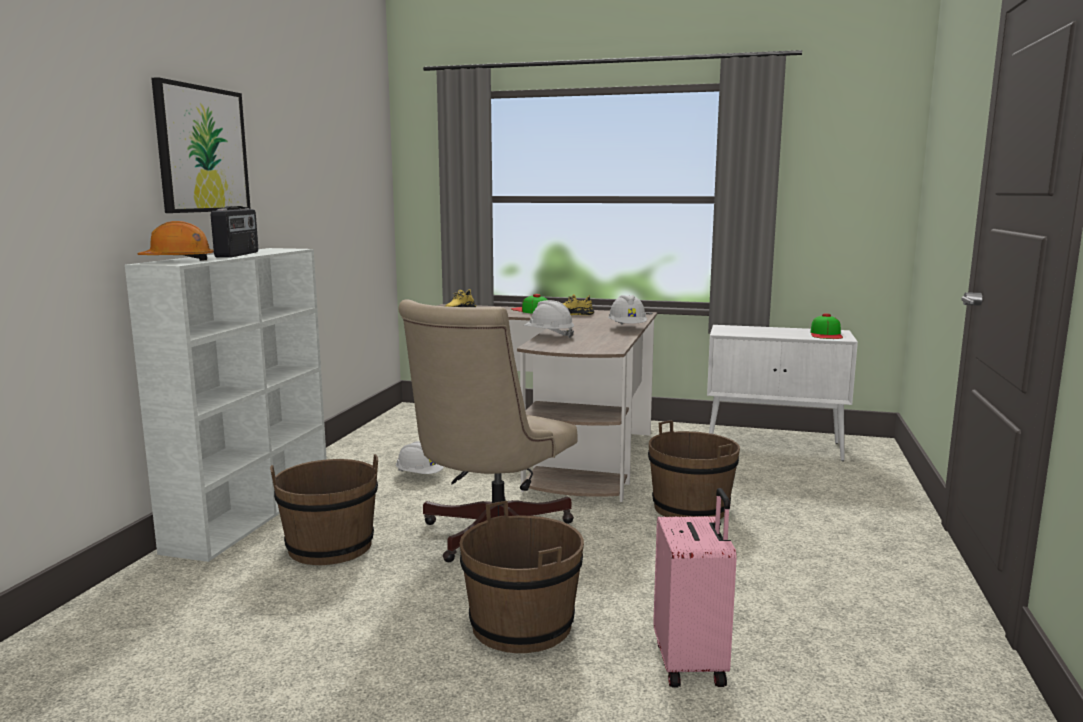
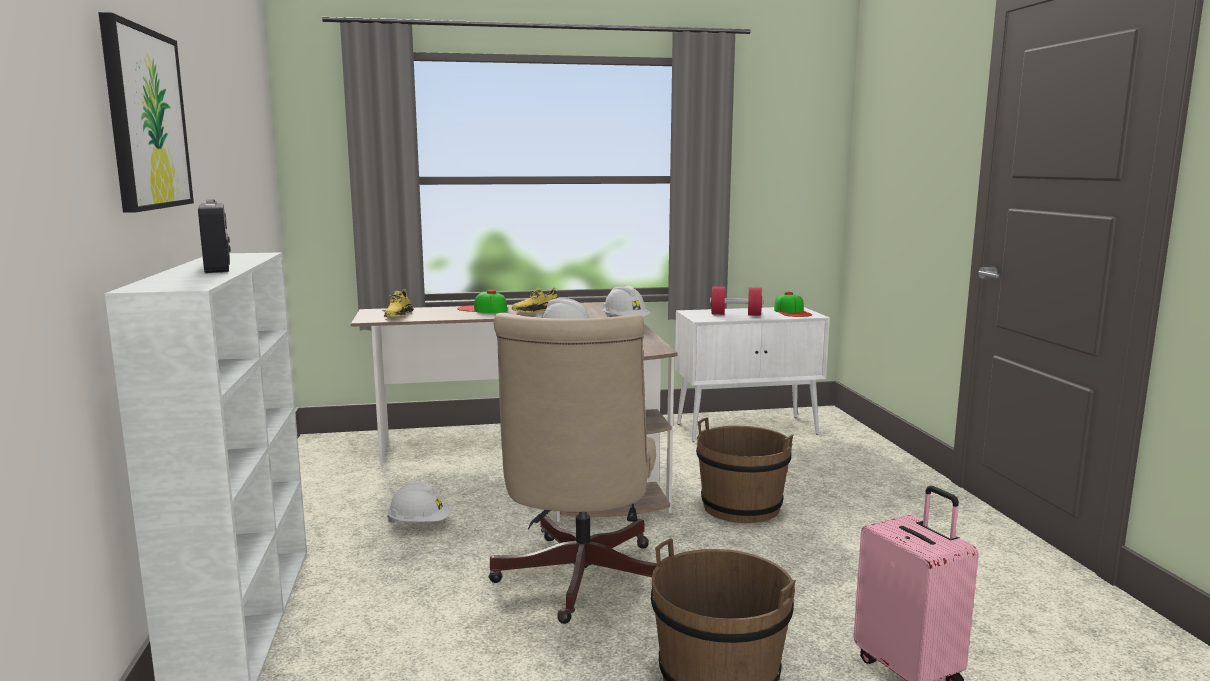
camera: 25 degrees left, 0 degrees up
orange hard hat [137,221,214,261] -> none
brown bucket [270,454,378,565] -> none
none -> red dumbbell [710,286,764,316]

